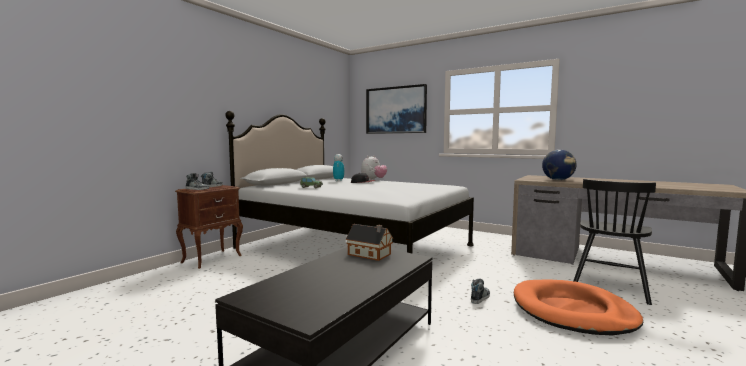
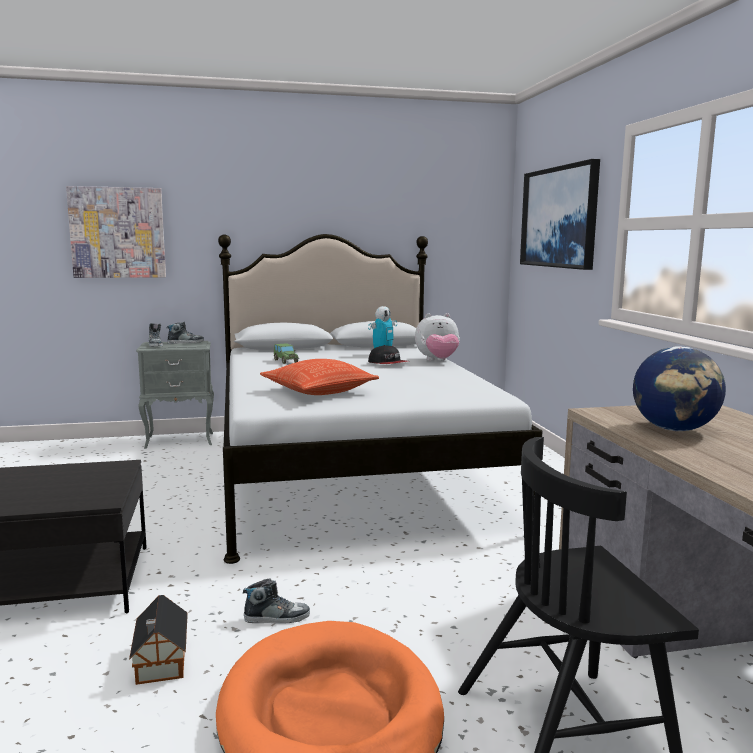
camera: 45 degrees right, 5 degrees up
brown nightstand [175,185,243,269] -> grey nightstand [136,341,214,449]
toy house [346,224,393,261] -> toy house moved to [129,595,188,685]
none -> picture [66,186,166,278]
none -> orange pillow [260,359,379,395]

